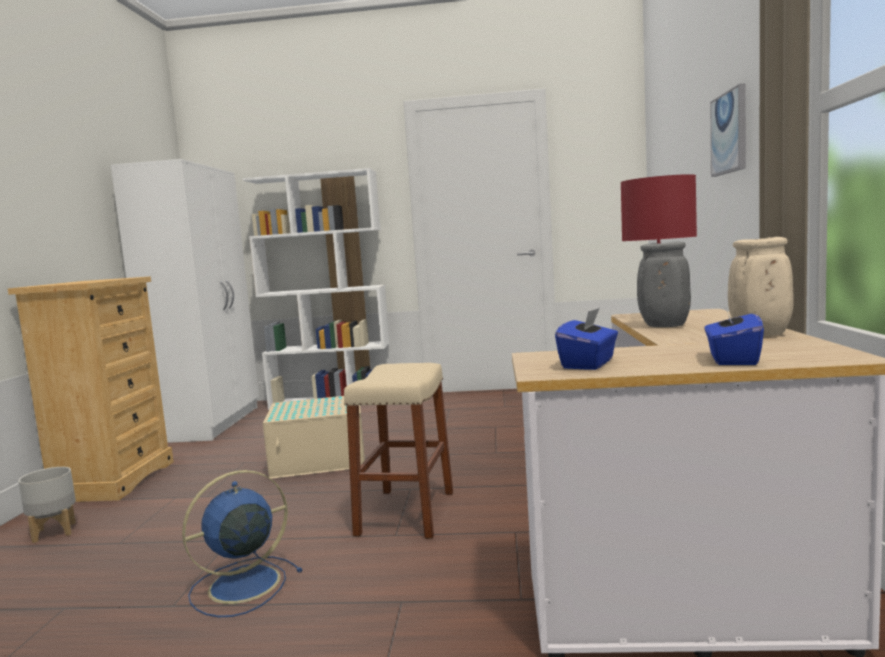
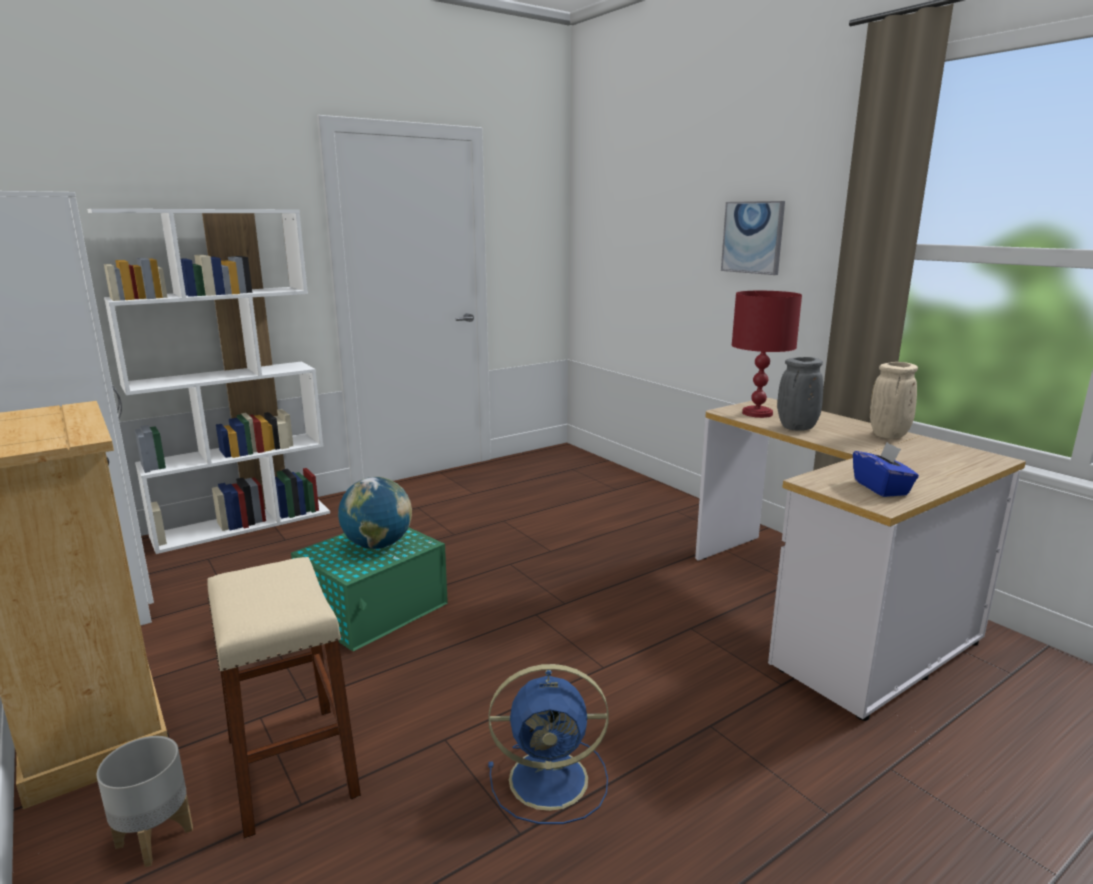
camera: 40 degrees left, 10 degrees up
blue fan [182,470,303,617] -> blue fan turned 105 degrees counterclockwise [488,664,609,824]
beige storage box [263,396,365,479] -> green storage box [291,527,448,651]
beige stool [344,363,453,539] -> beige stool moved to [207,557,361,839]
blue tissue box [704,301,764,365] -> none
none -> globe [338,477,412,549]

